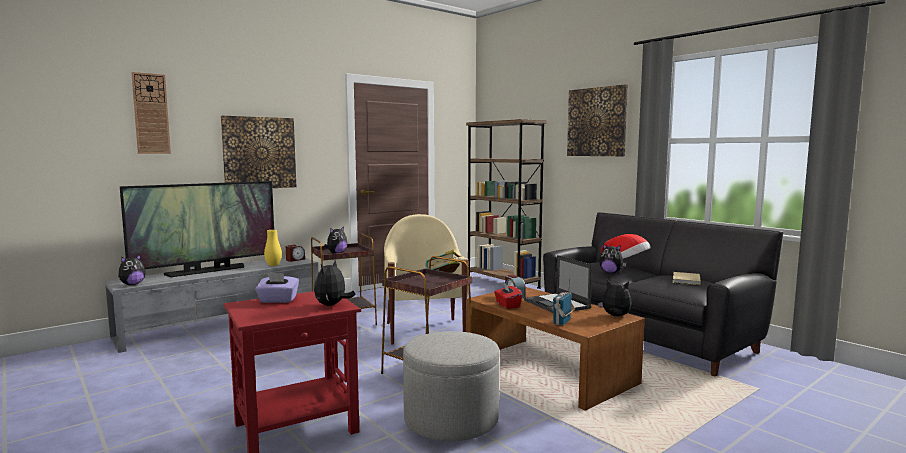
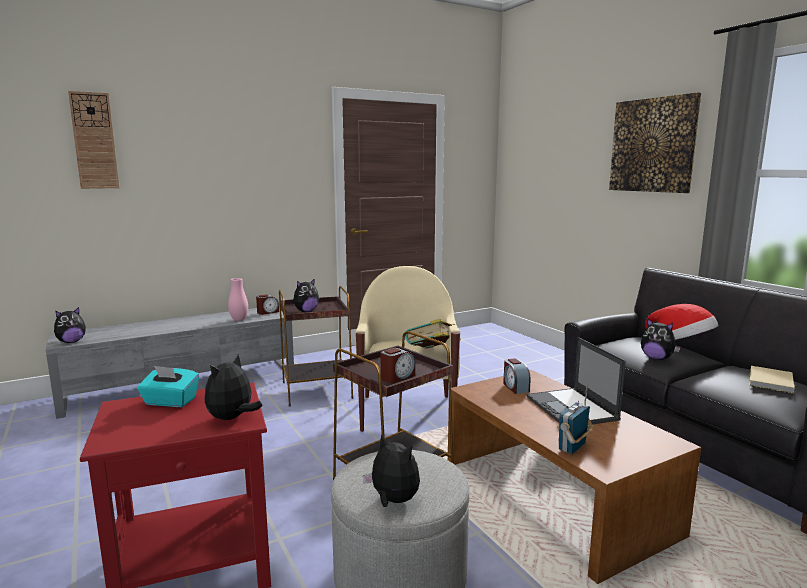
camera: 10 degrees right, 5 degrees up
television [120,181,274,277] -> none
picture [221,116,296,188] -> none
purple tissue box [255,273,299,303] -> turquoise tissue box [137,366,199,407]
yellow vase [264,230,282,266] -> pink vase [228,278,248,321]
brown bookcase [466,119,547,289] -> none
red tissue box [494,282,523,309] -> none
plush toy [598,280,632,316] -> plush toy moved to [363,434,420,507]
none -> alarm clock [381,348,415,383]

